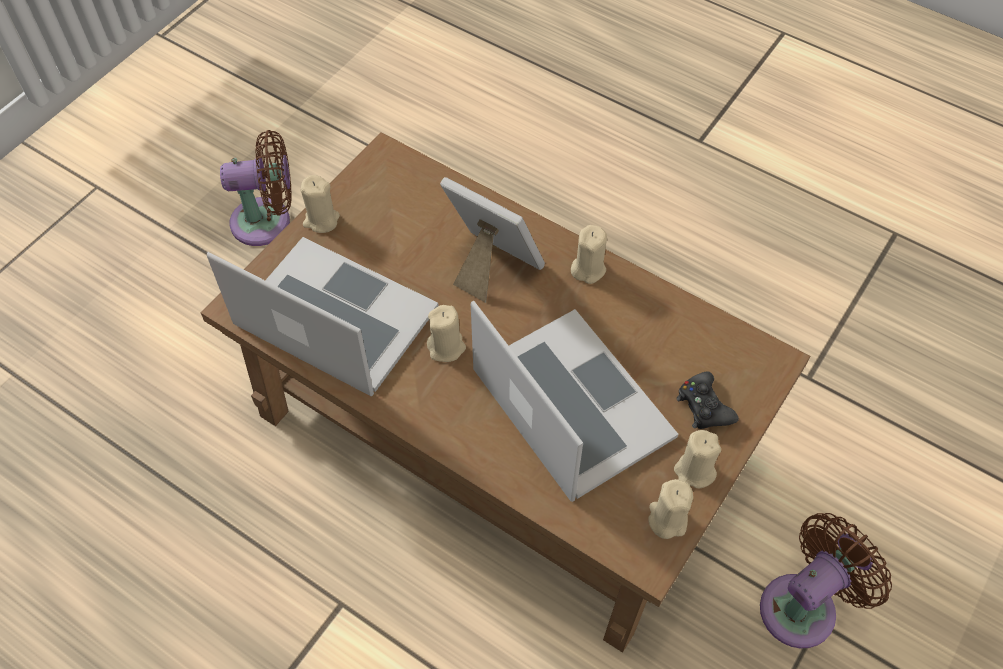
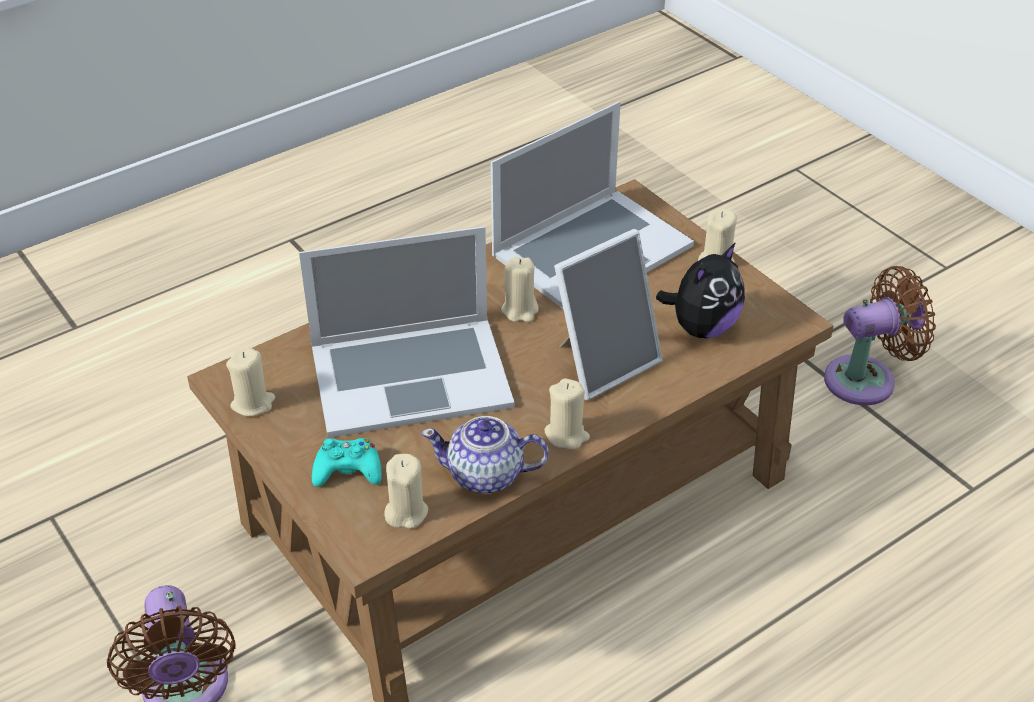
camera: 110 degrees right, 15 degrees down
brown fan [220,130,292,246] -> brown fan turned 120 degrees counterclockwise [824,266,936,405]
beige candle [674,430,721,488] -> beige candle moved to [385,454,428,529]
black game controller [676,371,739,429] -> turquoise game controller [312,438,382,487]
none -> teapot [421,416,549,494]
none -> plush toy [656,242,745,338]

